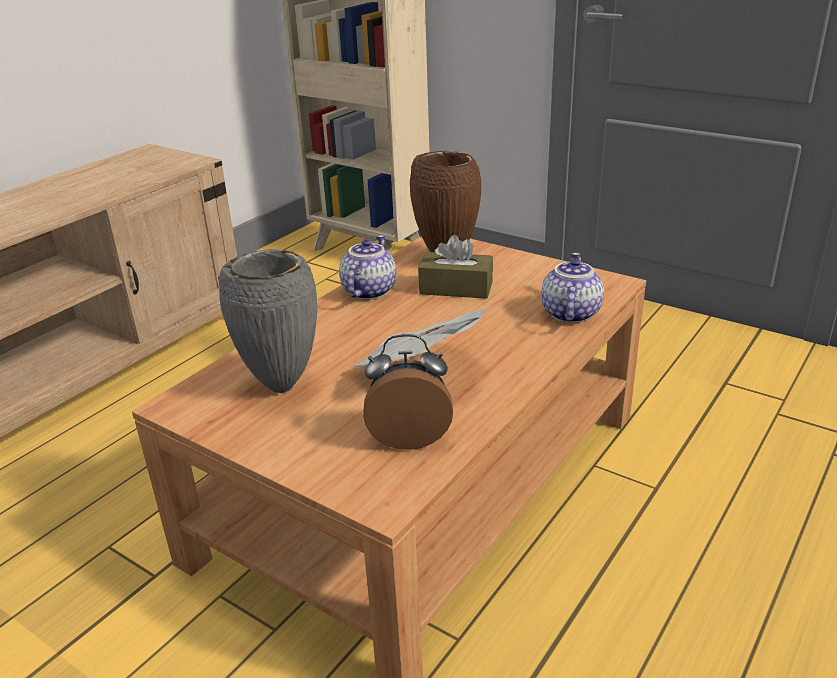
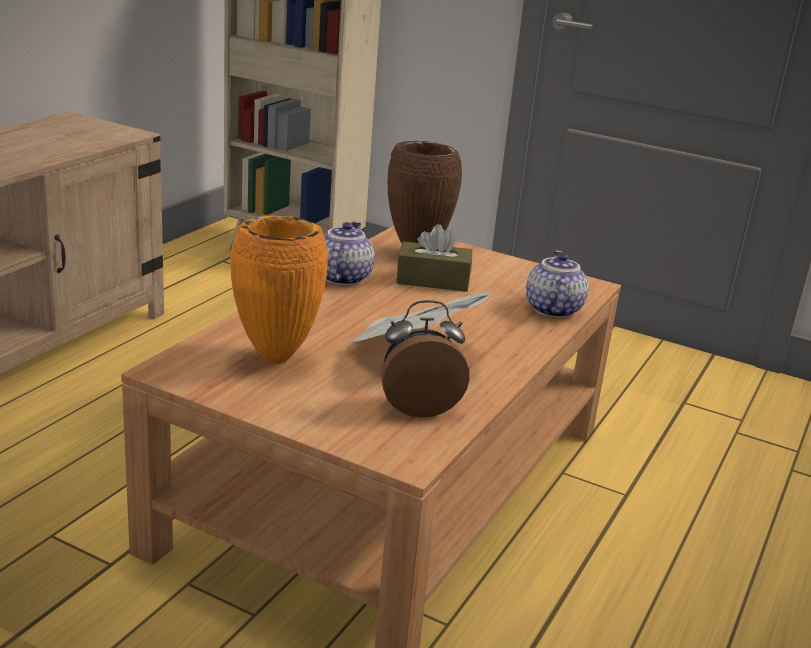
camera: 10 degrees left, 5 degrees down
grey vase [219,249,317,393] -> orange vase [230,215,328,364]

